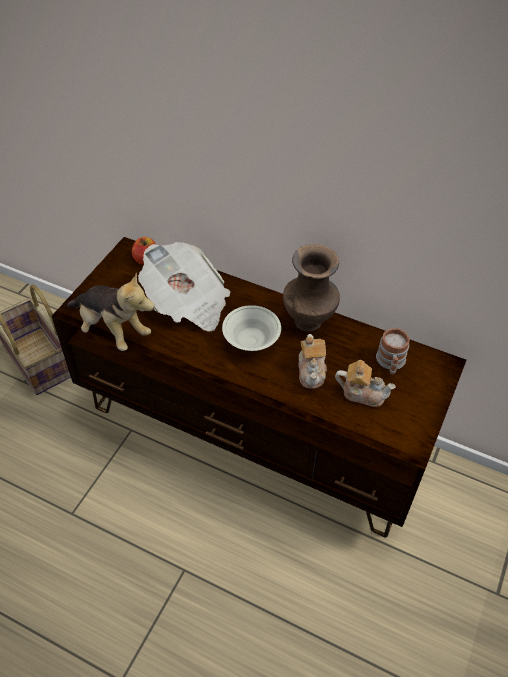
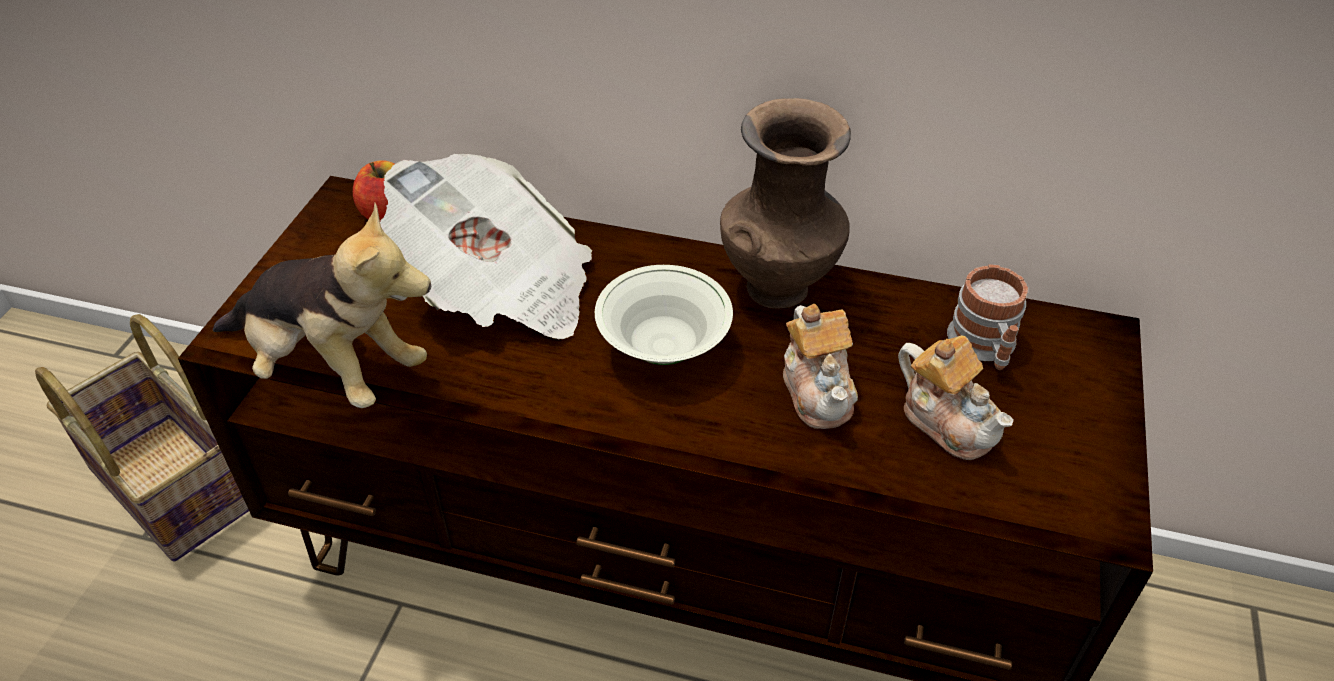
camera: 10 degrees left, 5 degrees down
teapot [335,360,396,407] -> teapot turned 45 degrees clockwise [898,335,1014,460]

